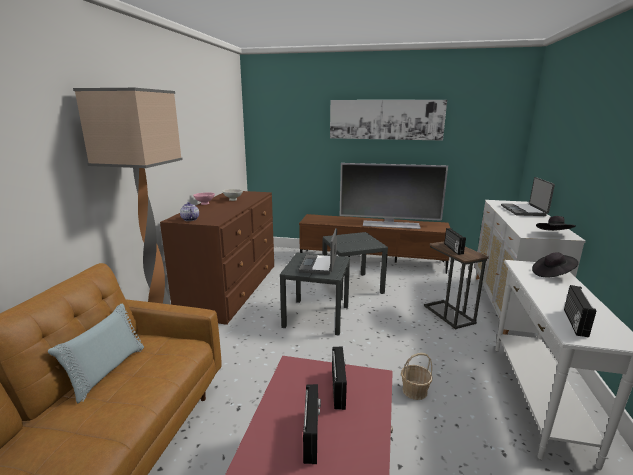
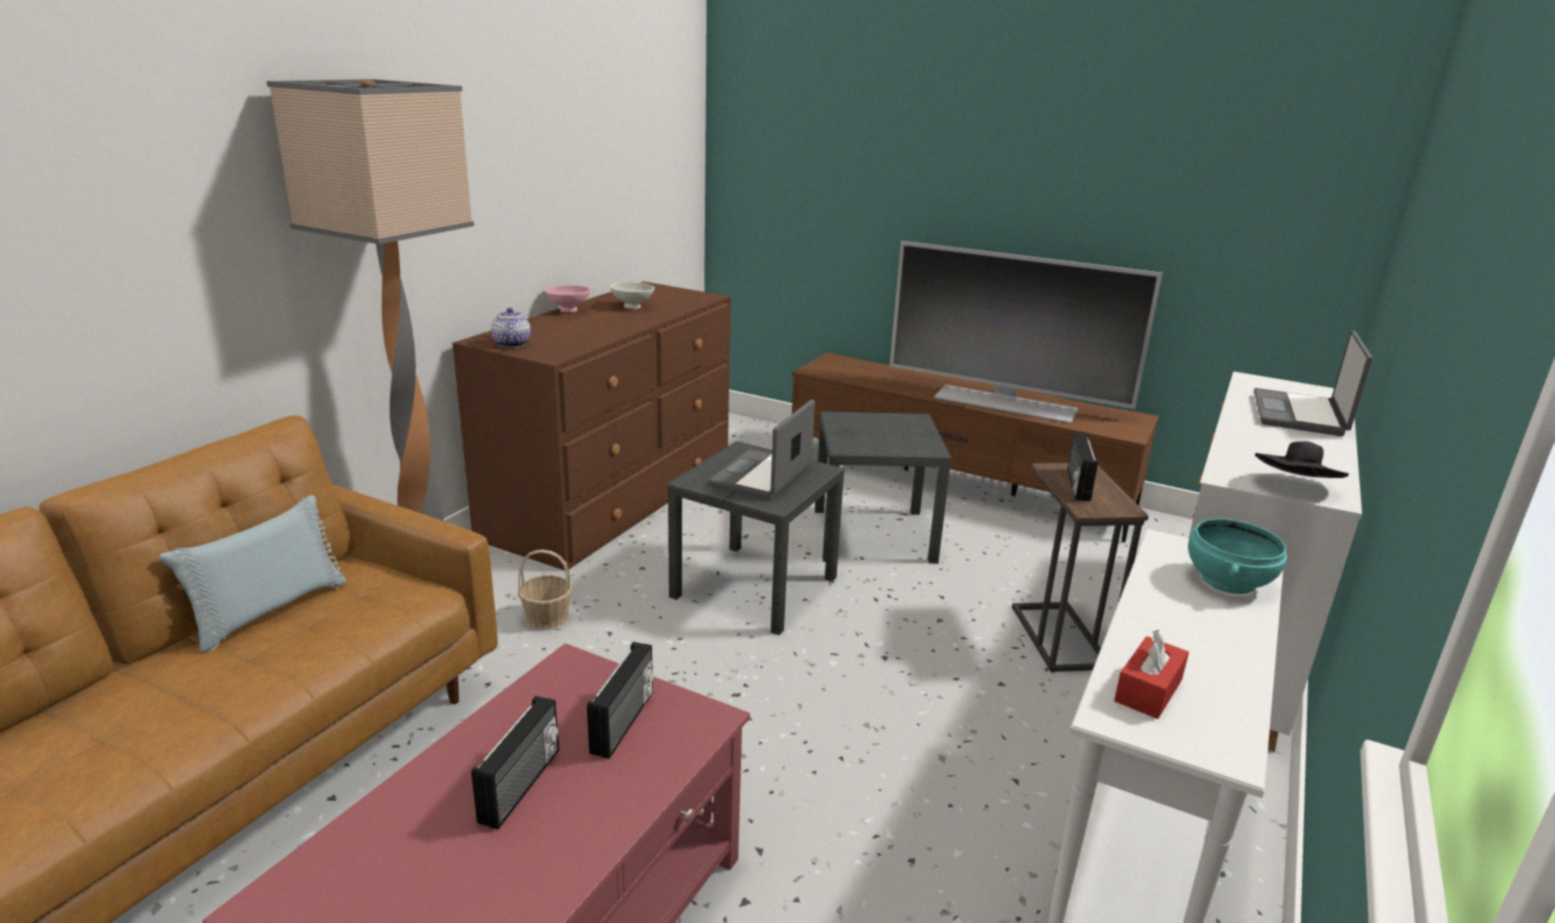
camera: 15 degrees right, 5 degrees up
picture [330,100,447,141] -> none
basket [401,353,432,400] -> basket moved to [518,550,572,630]
black hat [532,252,579,277] -> turquoise bowl [1188,518,1287,594]
radio [564,285,596,338] -> red tissue box [1114,630,1189,719]

